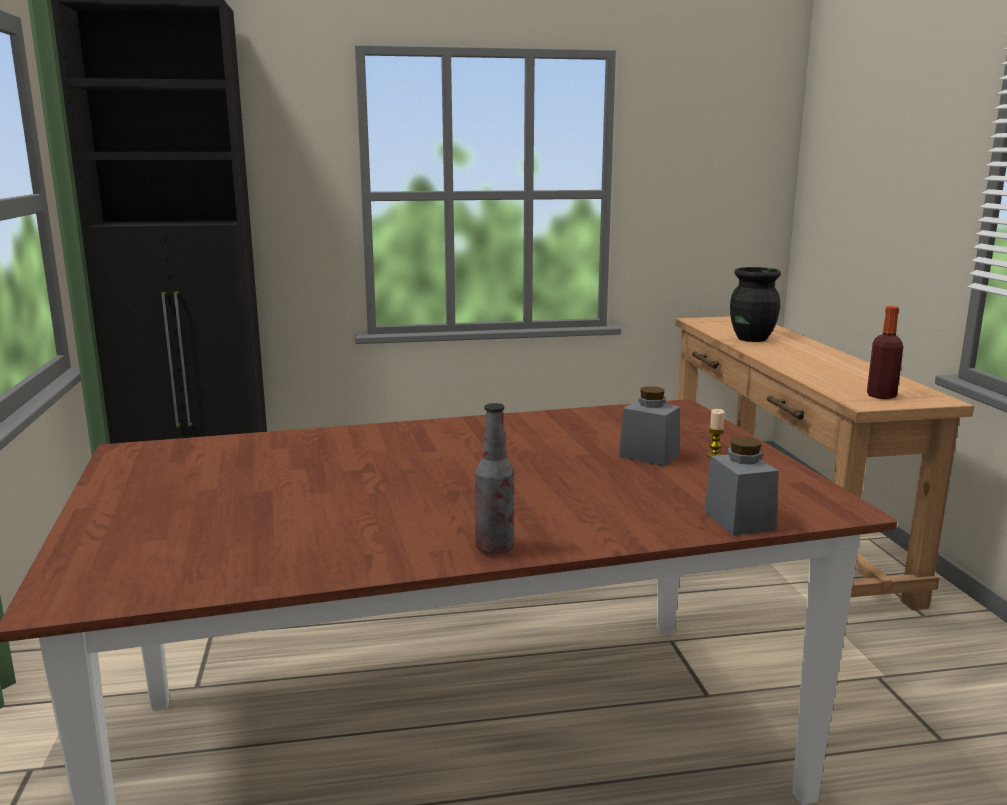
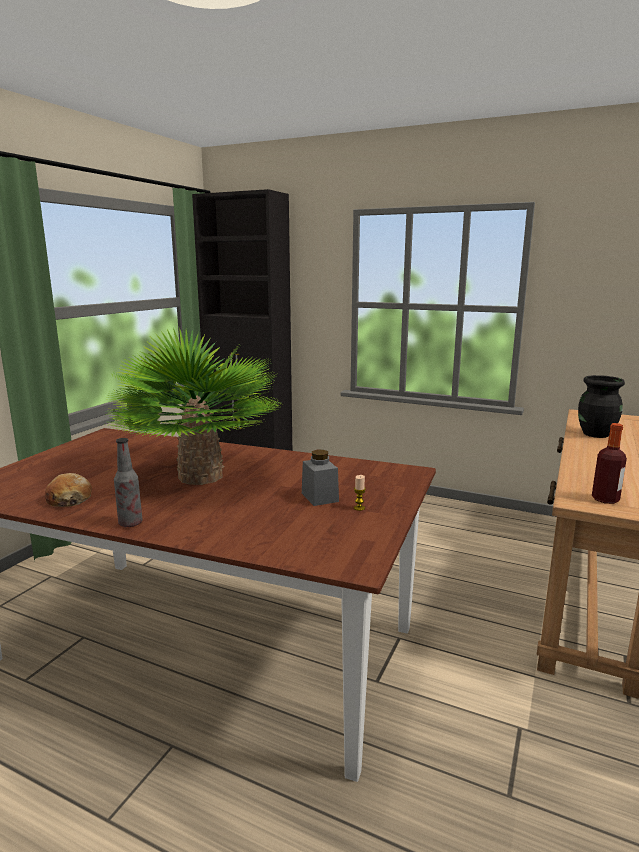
camera: 35 degrees right, 0 degrees up
grey jar [704,437,779,535] -> none
none -> bread [45,473,92,507]
none -> potted plant [107,327,283,485]

